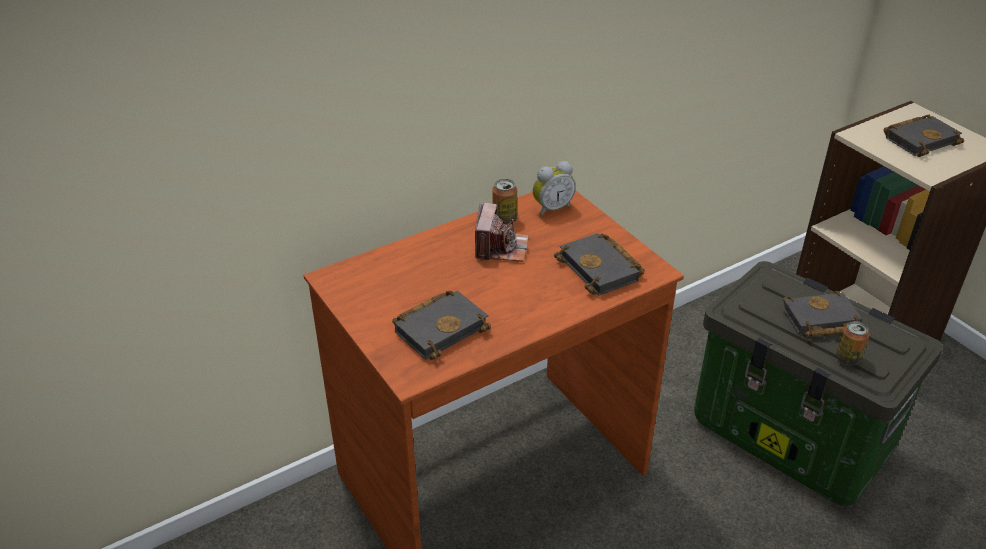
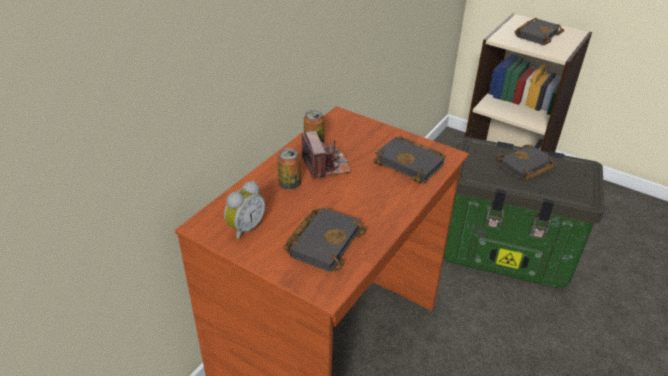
camera: 25 degrees left, 0 degrees up
alarm clock [533,161,576,217] -> alarm clock moved to [224,181,265,241]
can [836,321,869,365] -> can moved to [277,148,301,190]

